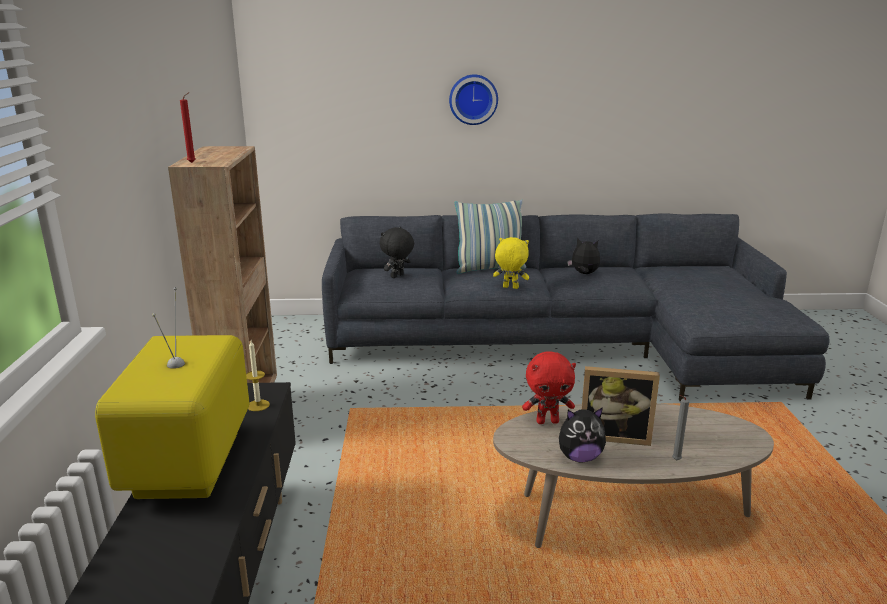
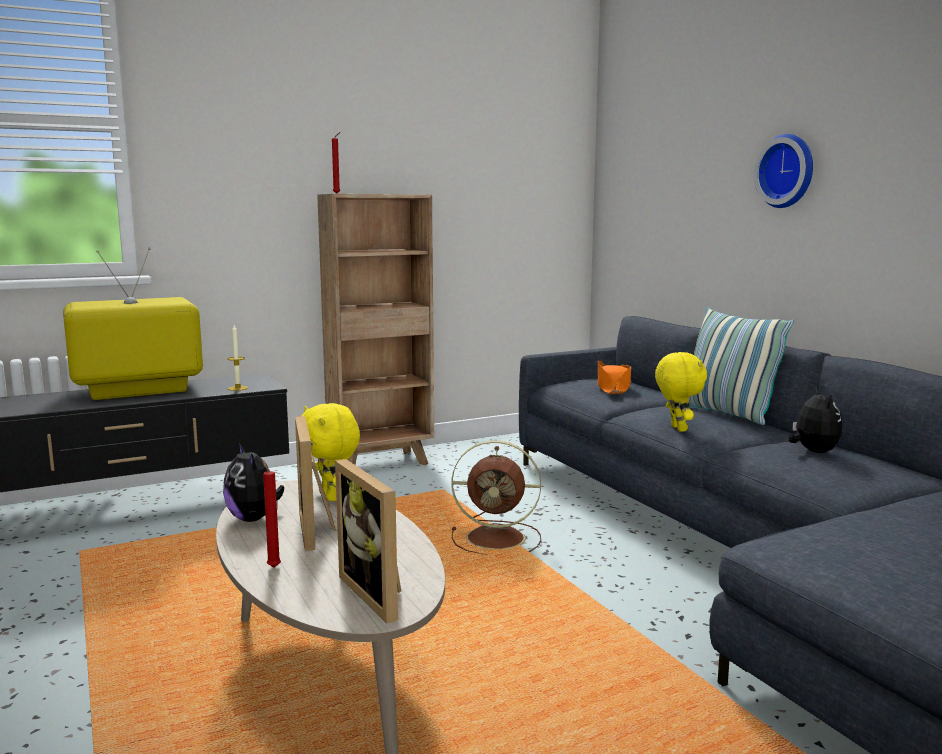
camera: 65 degrees right, 10 degrees down
black plush toy [379,227,414,278] -> orange hat [598,361,632,394]
red plush toy [522,351,576,424] -> yellow plush toy [302,403,360,501]
grey candle [672,395,689,460] -> red candle [262,459,281,568]
none -> picture frame [335,459,401,623]
none -> brown fan [451,441,541,554]

